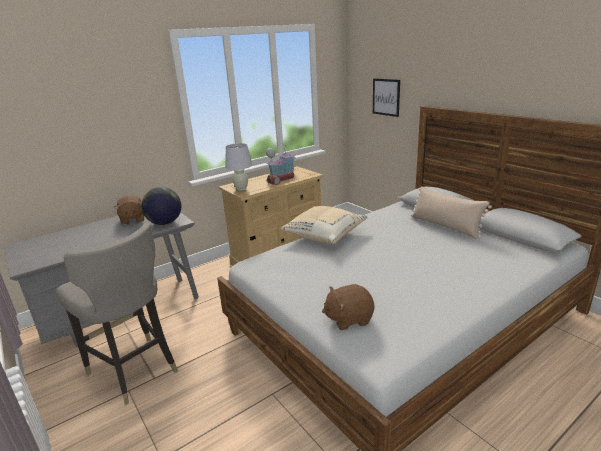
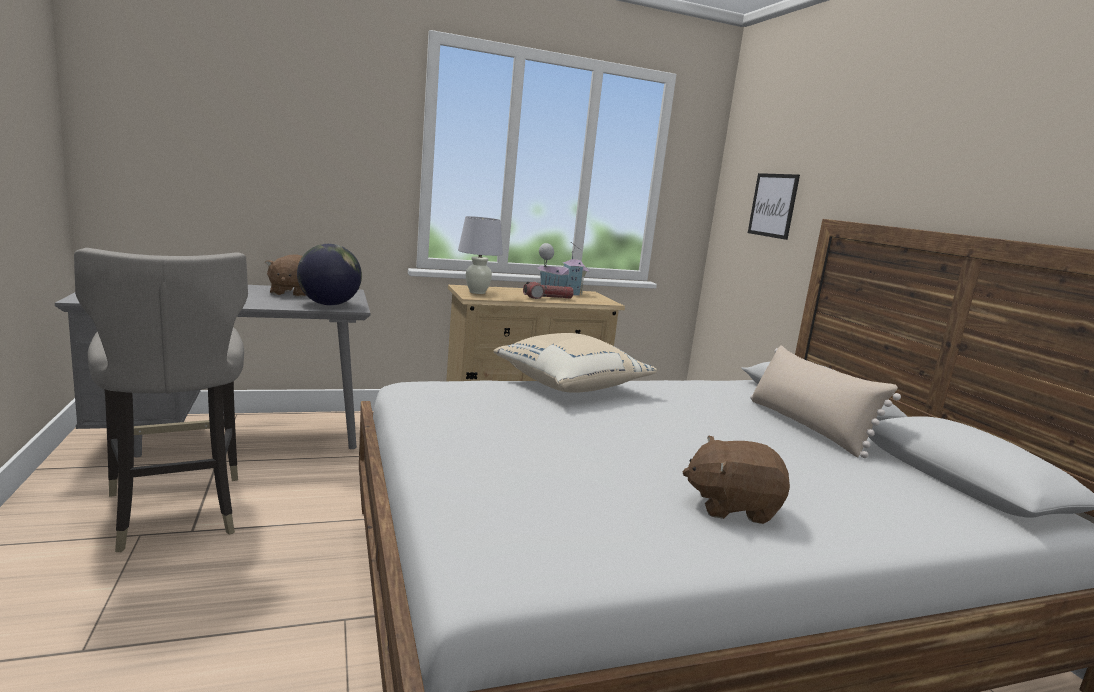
camera: 15 degrees right, 10 degrees down
brown plush toy [322,284,374,330] -> brown plush toy moved to [683,436,790,524]

